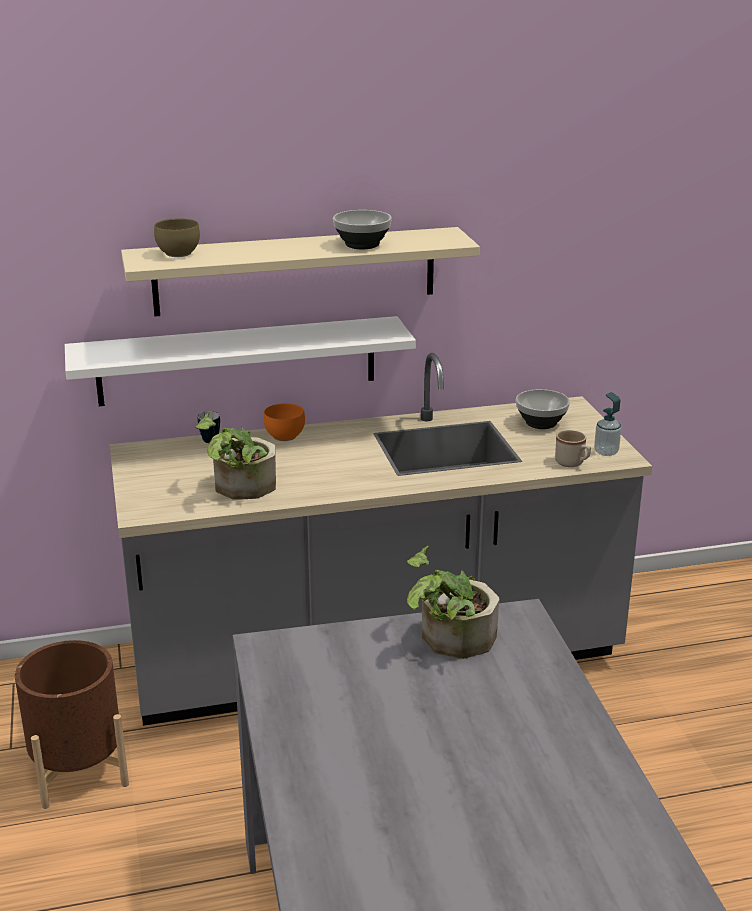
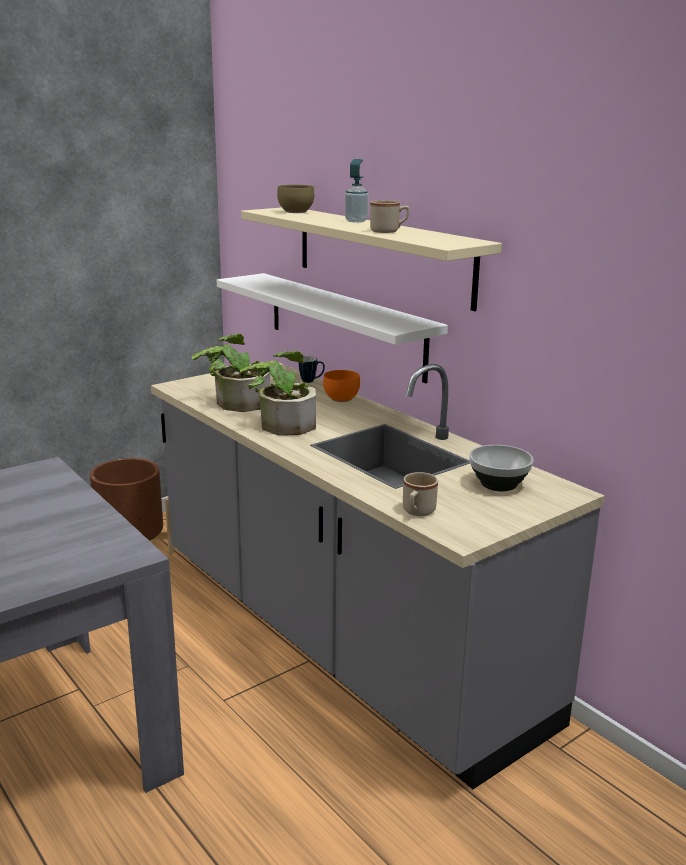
camera: 65 degrees right, 5 degrees down
bowl [333,210,392,249] -> beige mug [370,200,409,233]
potted plant [407,546,500,659] -> potted plant moved to [240,351,316,435]
soap dispenser [594,392,621,456] -> soap dispenser moved to [345,159,369,223]

